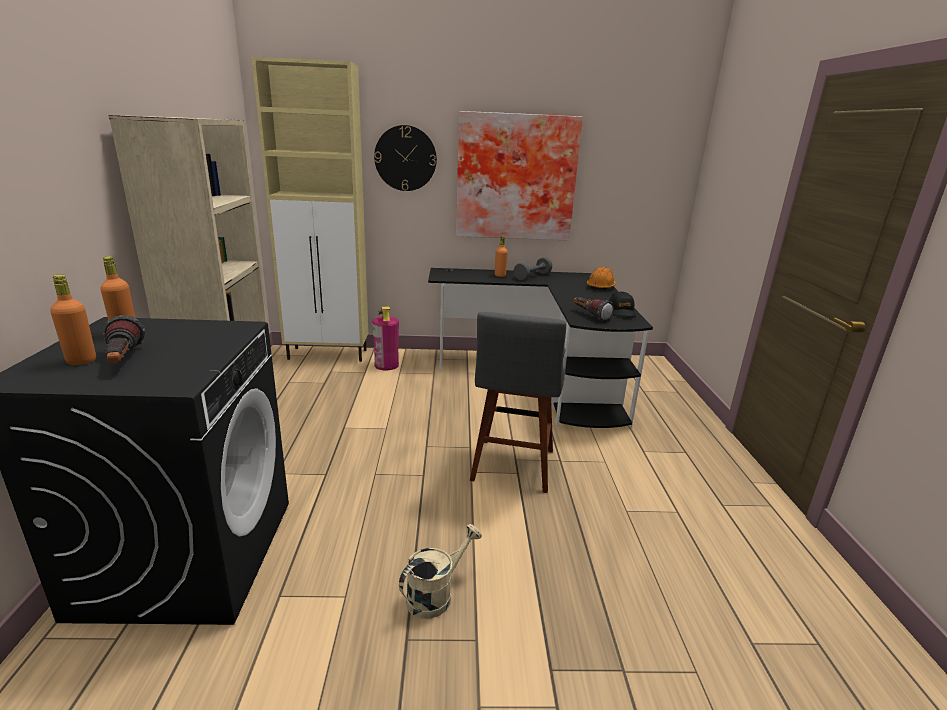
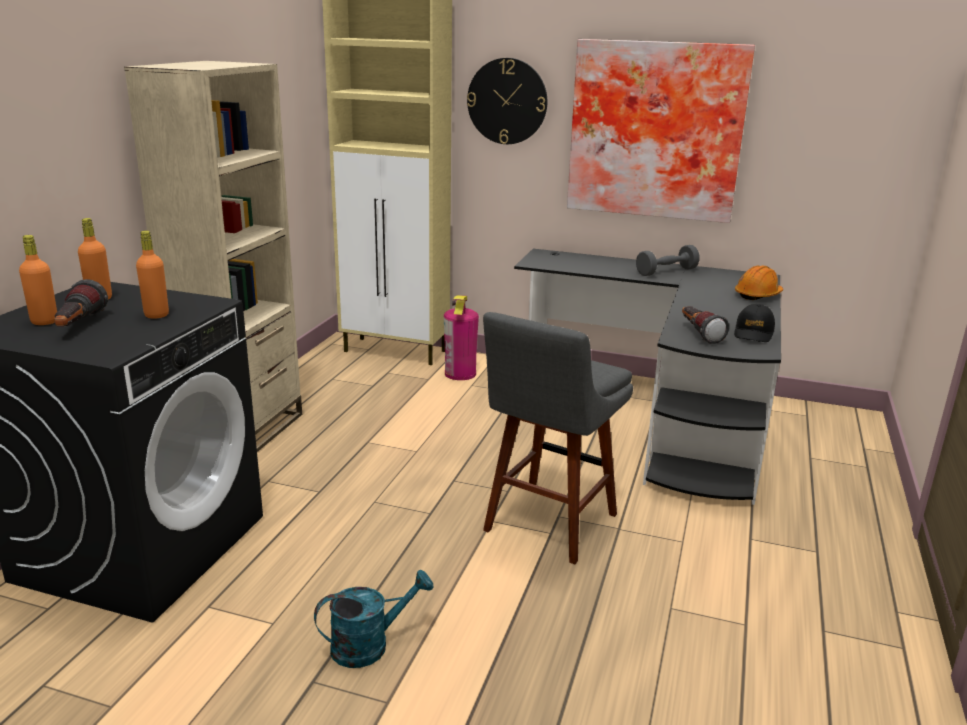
camera: 20 degrees right, 0 degrees up
beige watering can [399,524,482,619] -> turquoise watering can [314,570,434,668]
orange bottle [495,236,508,277] -> orange bottle moved to [136,231,169,319]

